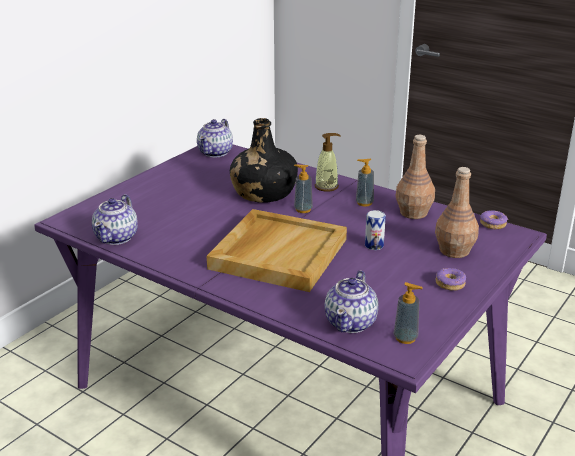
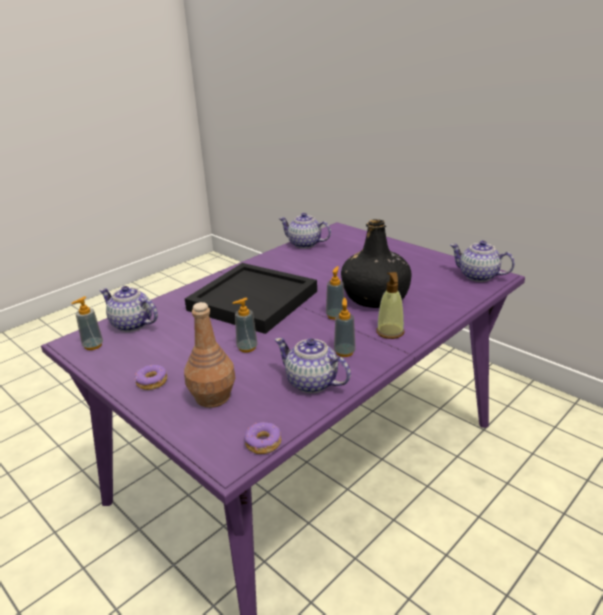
camera: 100 degrees right, 0 degrees up
beige tray [206,209,347,292] -> black tray [185,263,317,334]
can [365,210,386,250] -> soap dispenser [233,298,257,352]
brown bottle [396,135,435,219] -> teapot [275,338,351,393]

